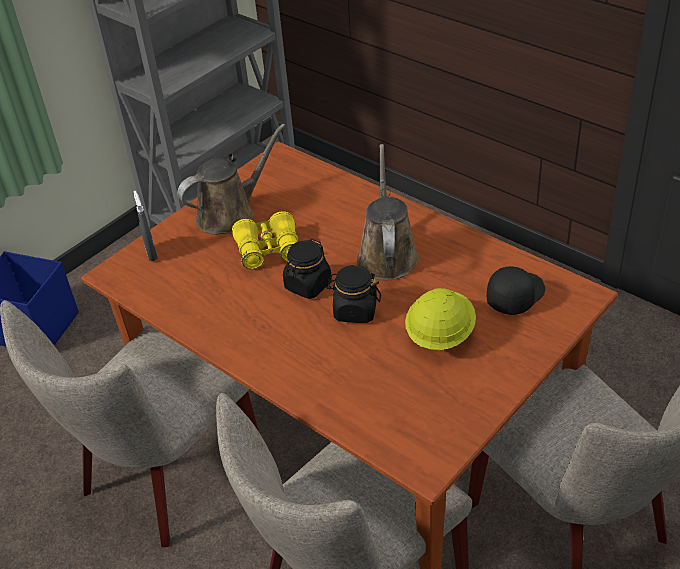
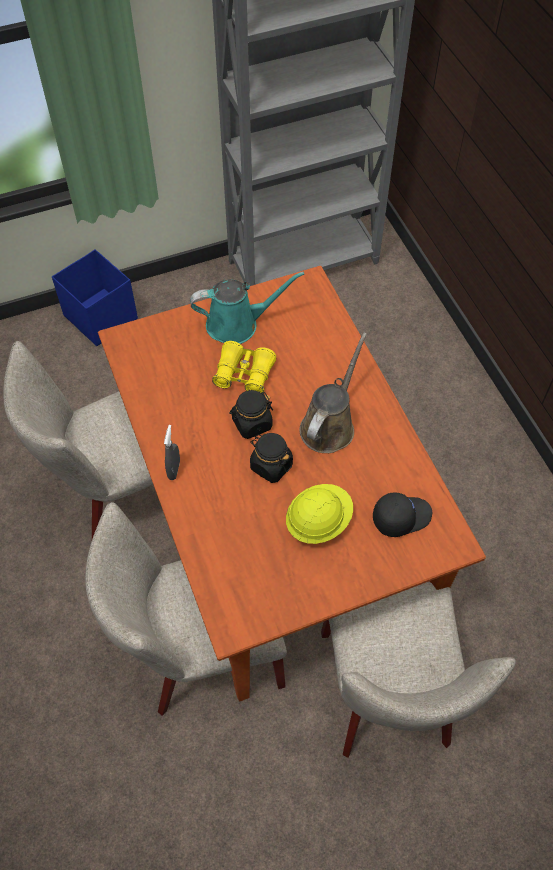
camera: 25 degrees right, 15 degrees up
grey spray bottle [134,191,158,261] -> grey spray bottle moved to [164,425,180,480]
brown watering can [177,124,286,235] -> turquoise watering can [190,272,304,344]

